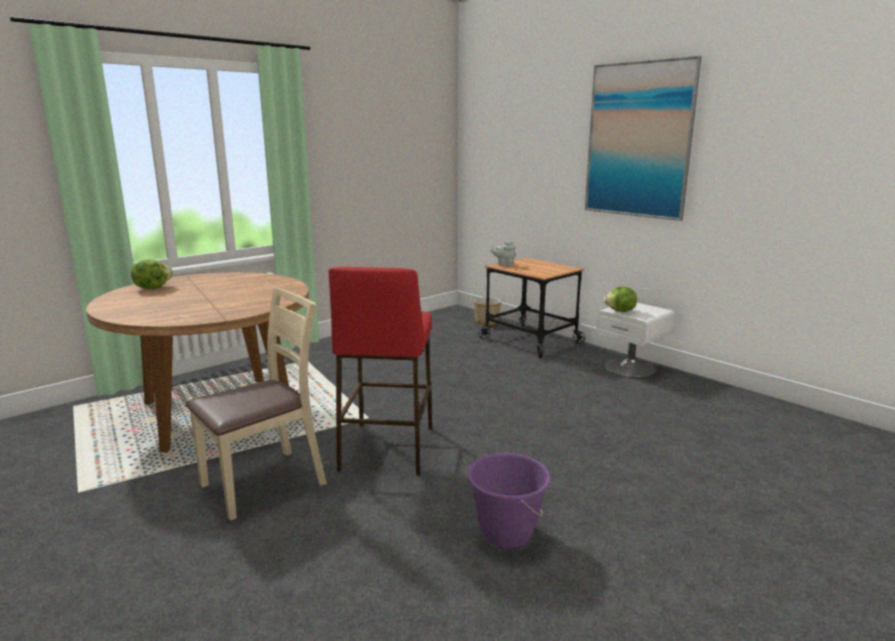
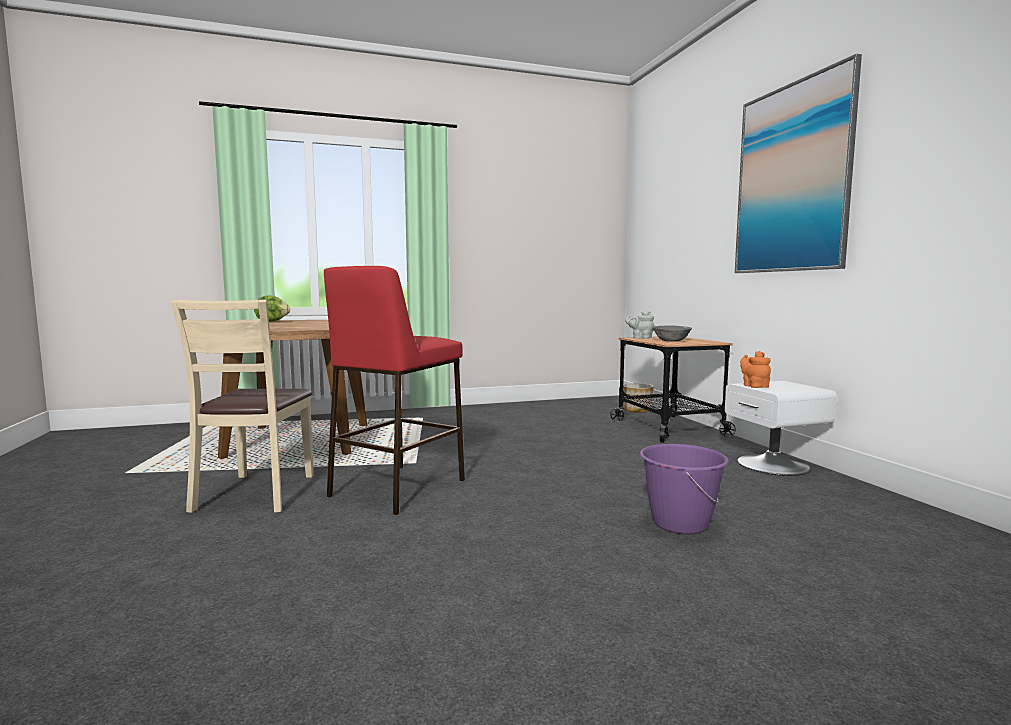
camera: 25 degrees right, 10 degrees down
beige chair [186,288,327,521] -> beige chair turned 105 degrees clockwise [170,300,314,513]
purple bucket [467,453,550,548] -> purple bucket moved to [640,444,729,534]
lettuce [604,287,637,312] -> orange teapot [740,351,771,388]
none -> grey bowl [652,325,692,342]

